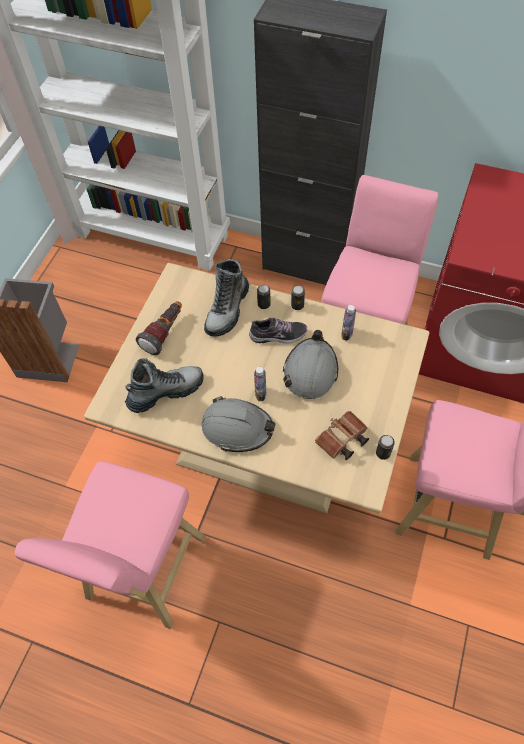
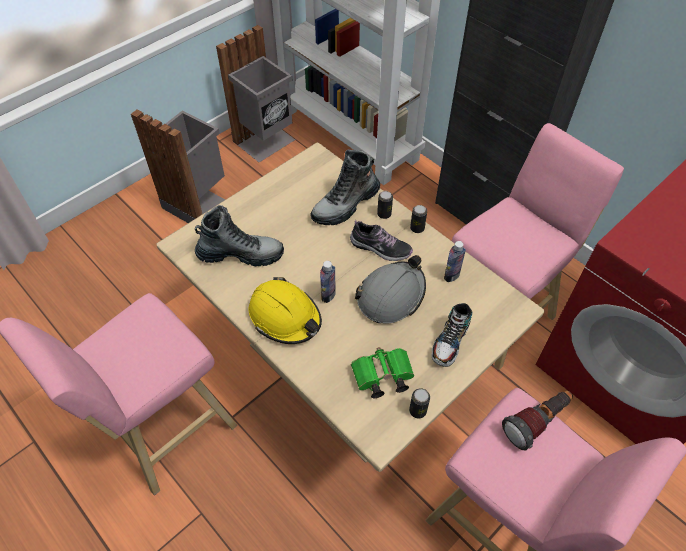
camera: 25 degrees right, 5 degrees down
flashlight [136,301,182,355] -> flashlight moved to [502,391,573,450]
grey hard hat [202,396,275,452] -> yellow hard hat [249,277,322,344]
brown binoculars [315,411,369,460] -> green binoculars [351,347,414,398]
none -> grey trash can [216,25,295,162]
none -> shoe [432,303,472,367]

